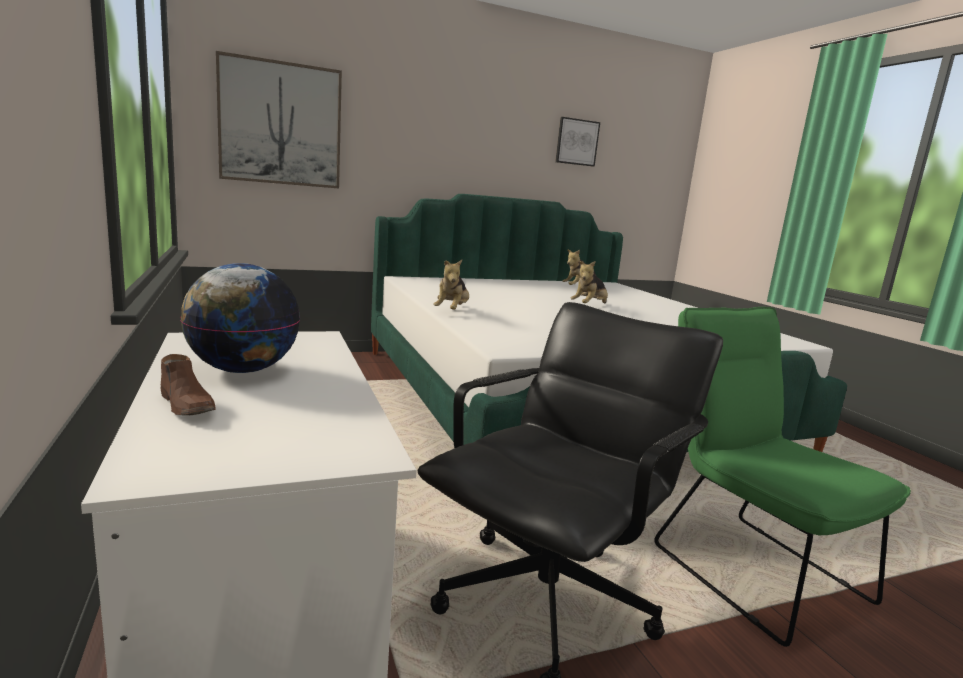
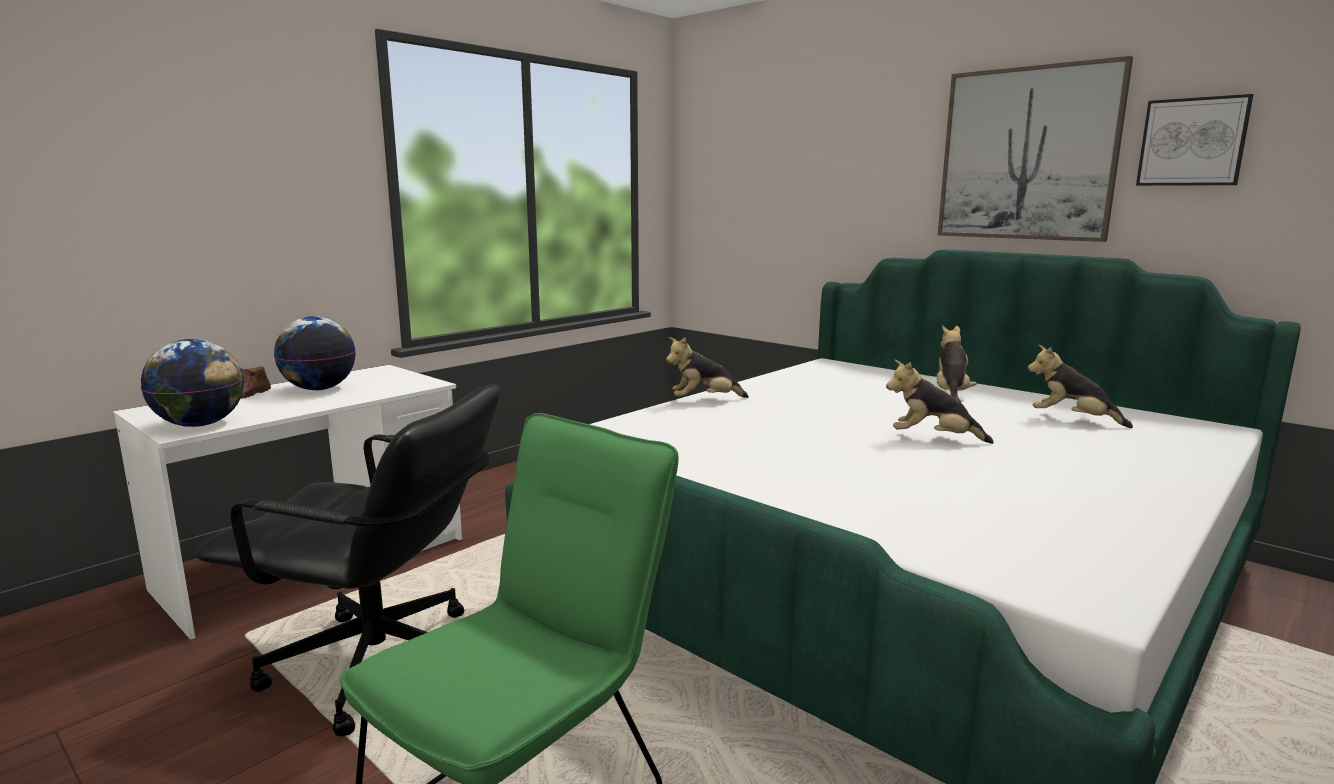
camera: 65 degrees right, 0 degrees up
picture [216,51,342,189] -> picture moved to [938,56,1133,242]
none -> globe [141,339,244,427]
none -> plush toy [937,325,977,402]

